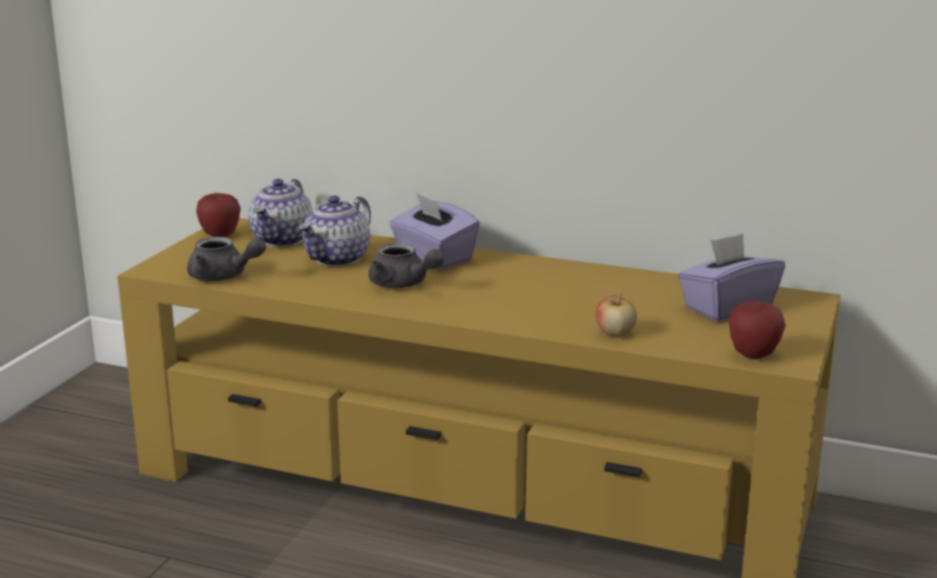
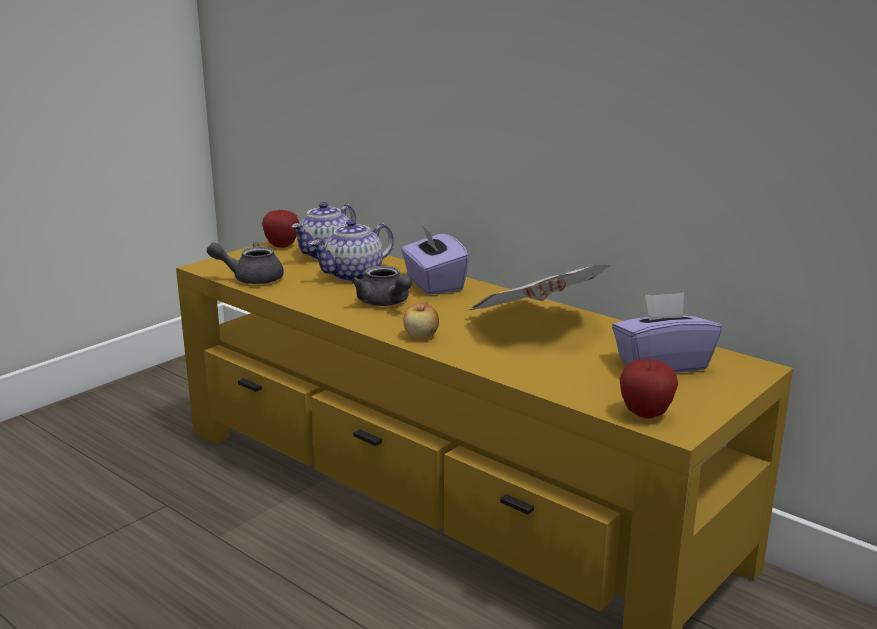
camera: 20 degrees right, 0 degrees up
grey teapot [187,237,266,281] -> grey teapot turned 135 degrees clockwise [207,241,284,284]
apple [596,294,637,337] -> apple moved to [403,302,439,339]
none -> newspaper [469,265,610,310]

